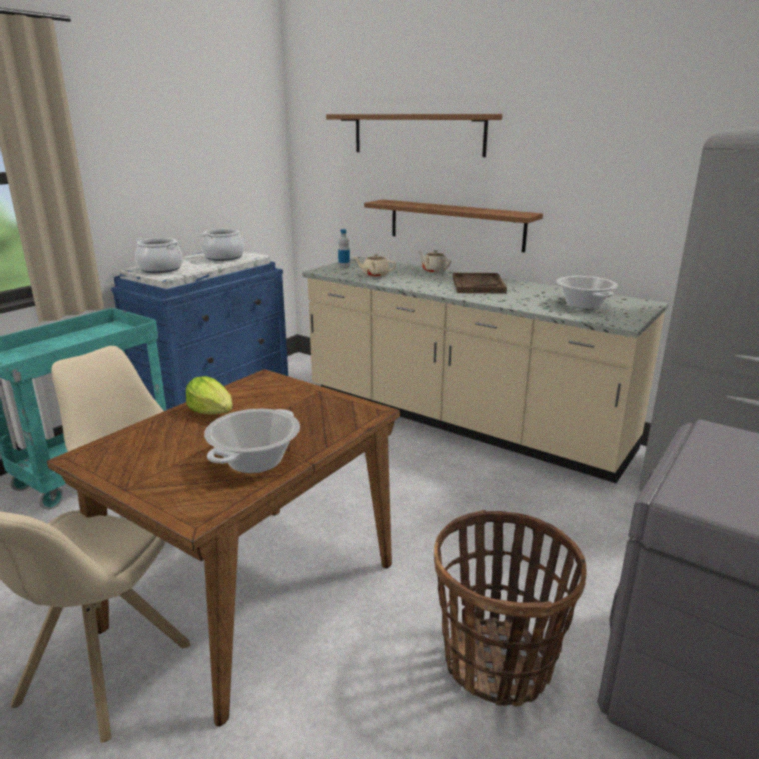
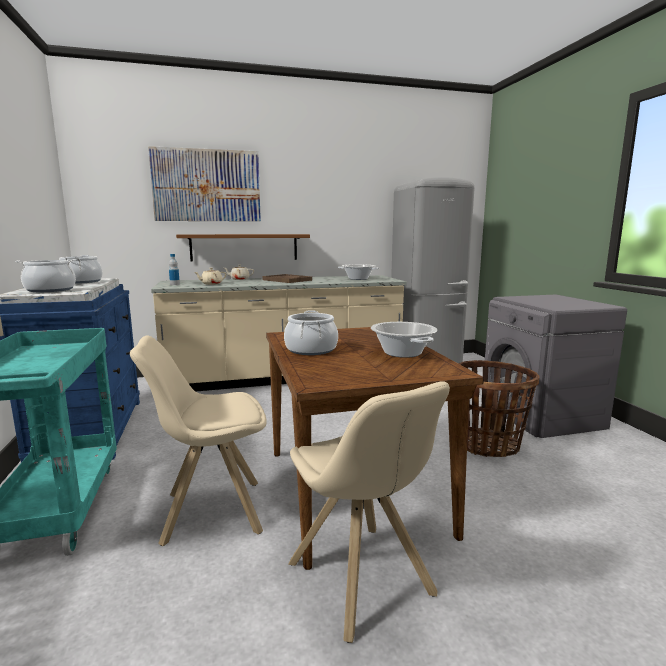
camera: 50 degrees left, 10 degrees down
lettuce [186,376,233,415] -> cooking pot [284,310,338,355]
brown shelf [326,114,502,157] -> picture [148,146,261,222]

